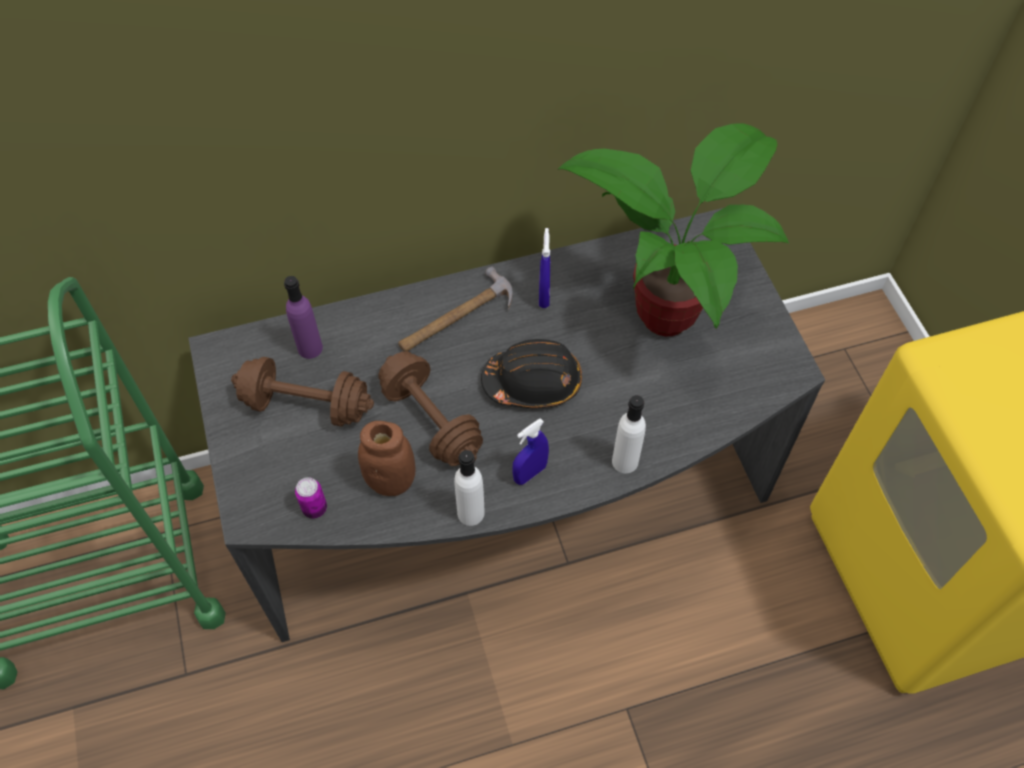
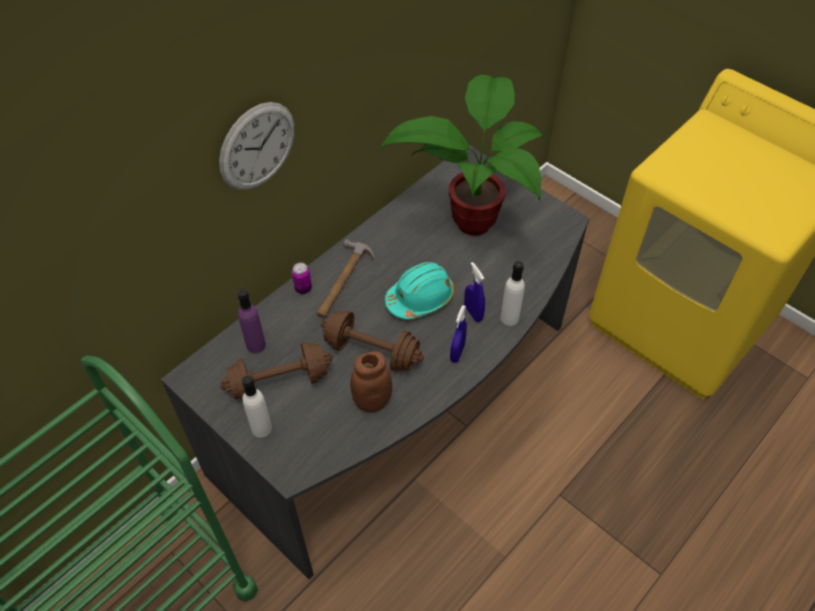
camera: 30 degrees left, 5 degrees down
can [295,477,327,518] -> can moved to [292,263,312,294]
white bottle [454,450,485,526] -> white bottle moved to [242,375,272,438]
black hard hat [481,339,582,408] -> turquoise hard hat [385,262,455,319]
blue spray bottle [539,228,550,308] -> blue spray bottle moved to [464,262,485,322]
none -> wall clock [219,102,295,190]

